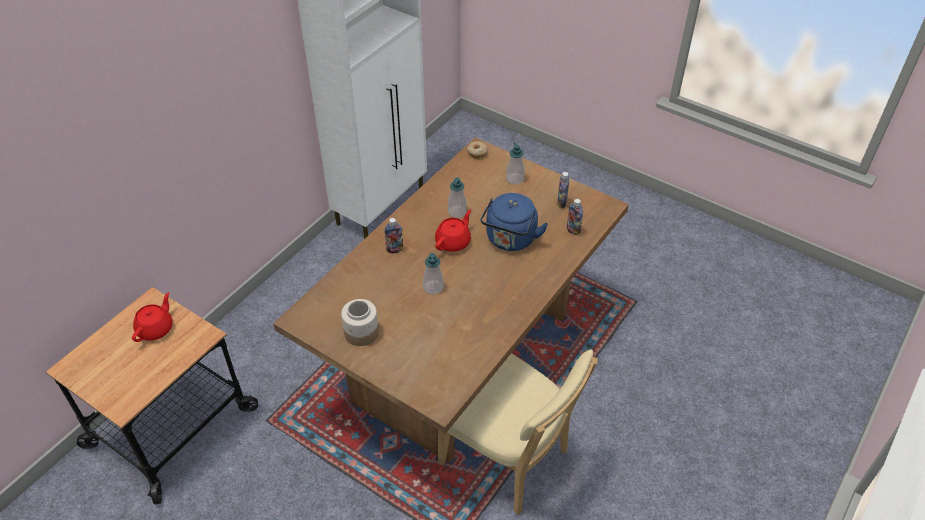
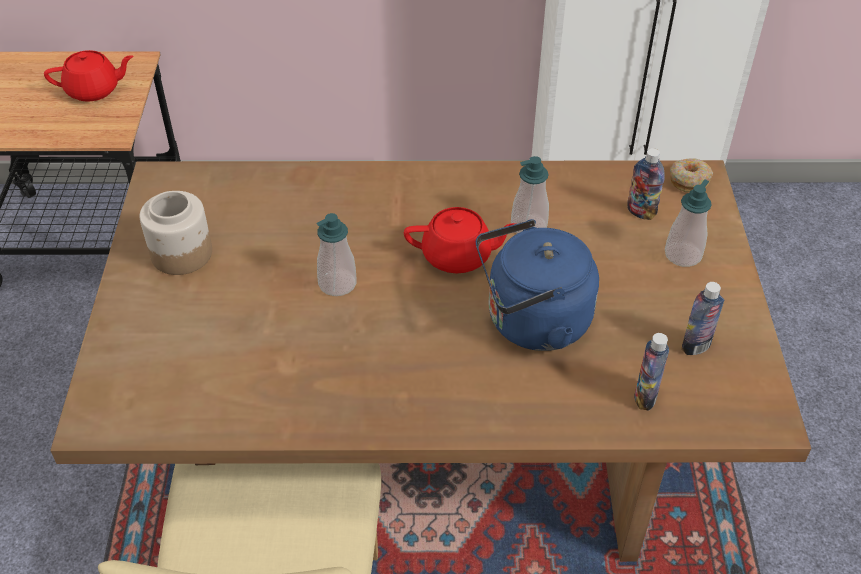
camera: 55 degrees right, 0 degrees up
bottle [384,218,403,253] -> bottle moved to [627,148,665,220]

